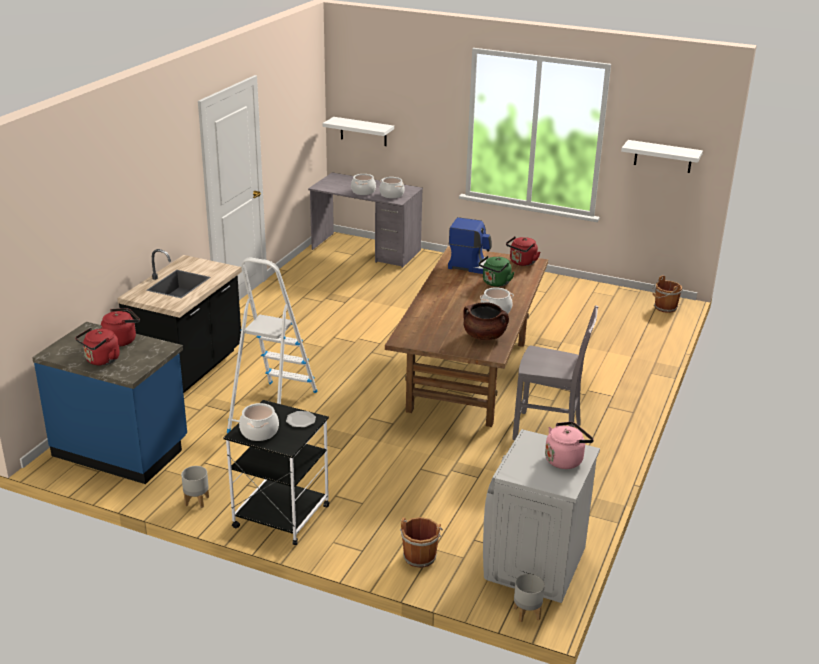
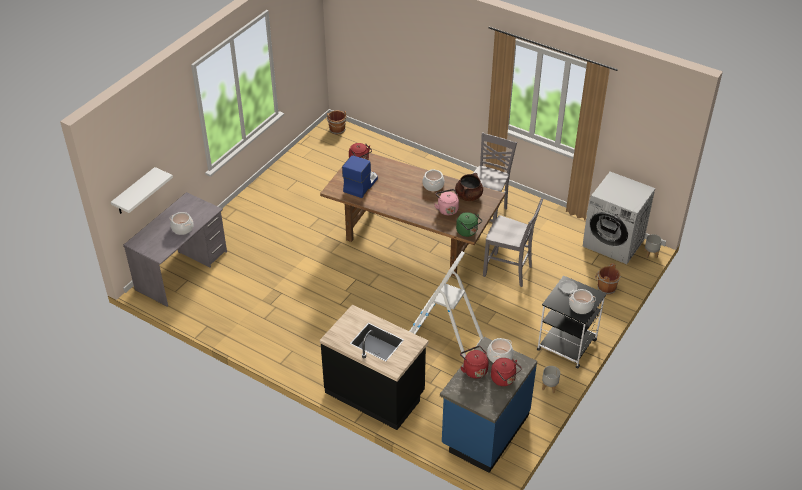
camera: 80 degrees left, 15 degrees up
cooking pot [379,177,405,198] -> cooking pot moved to [487,338,514,363]
green kettle [479,256,515,287] -> green kettle moved to [456,212,482,237]
pink kettle [545,422,594,469] -> pink kettle moved to [434,189,459,215]
white shelf [621,140,703,173] -> none
none -> grey chair [483,198,543,287]

